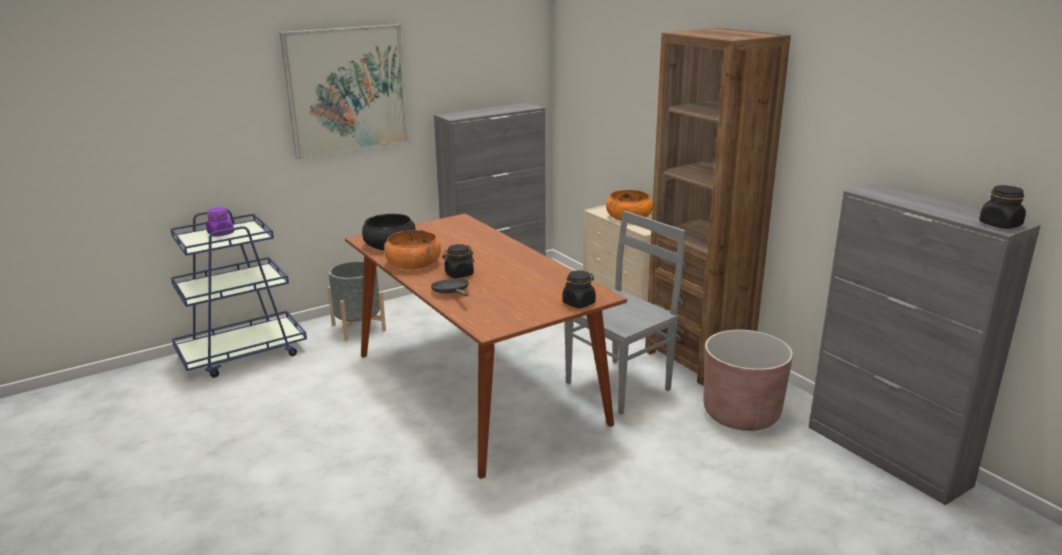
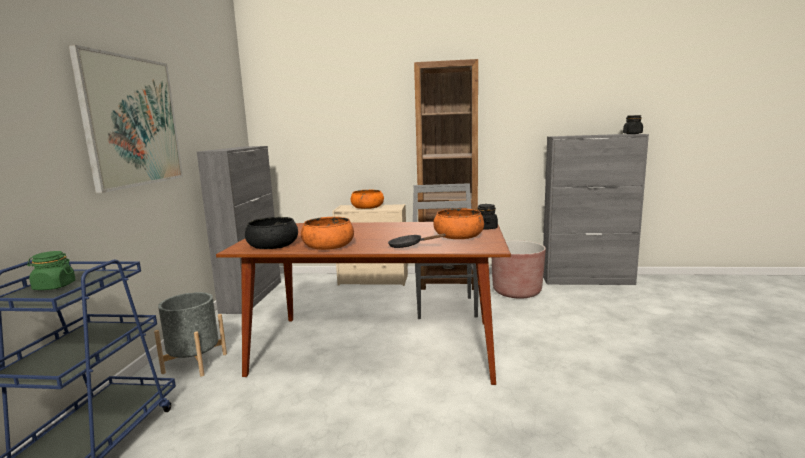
camera: 50 degrees left, 10 degrees down
purple jar [206,207,234,237] -> green jar [27,251,76,290]
black jar [442,244,474,278] -> none
none -> orange bowl [433,208,484,239]

